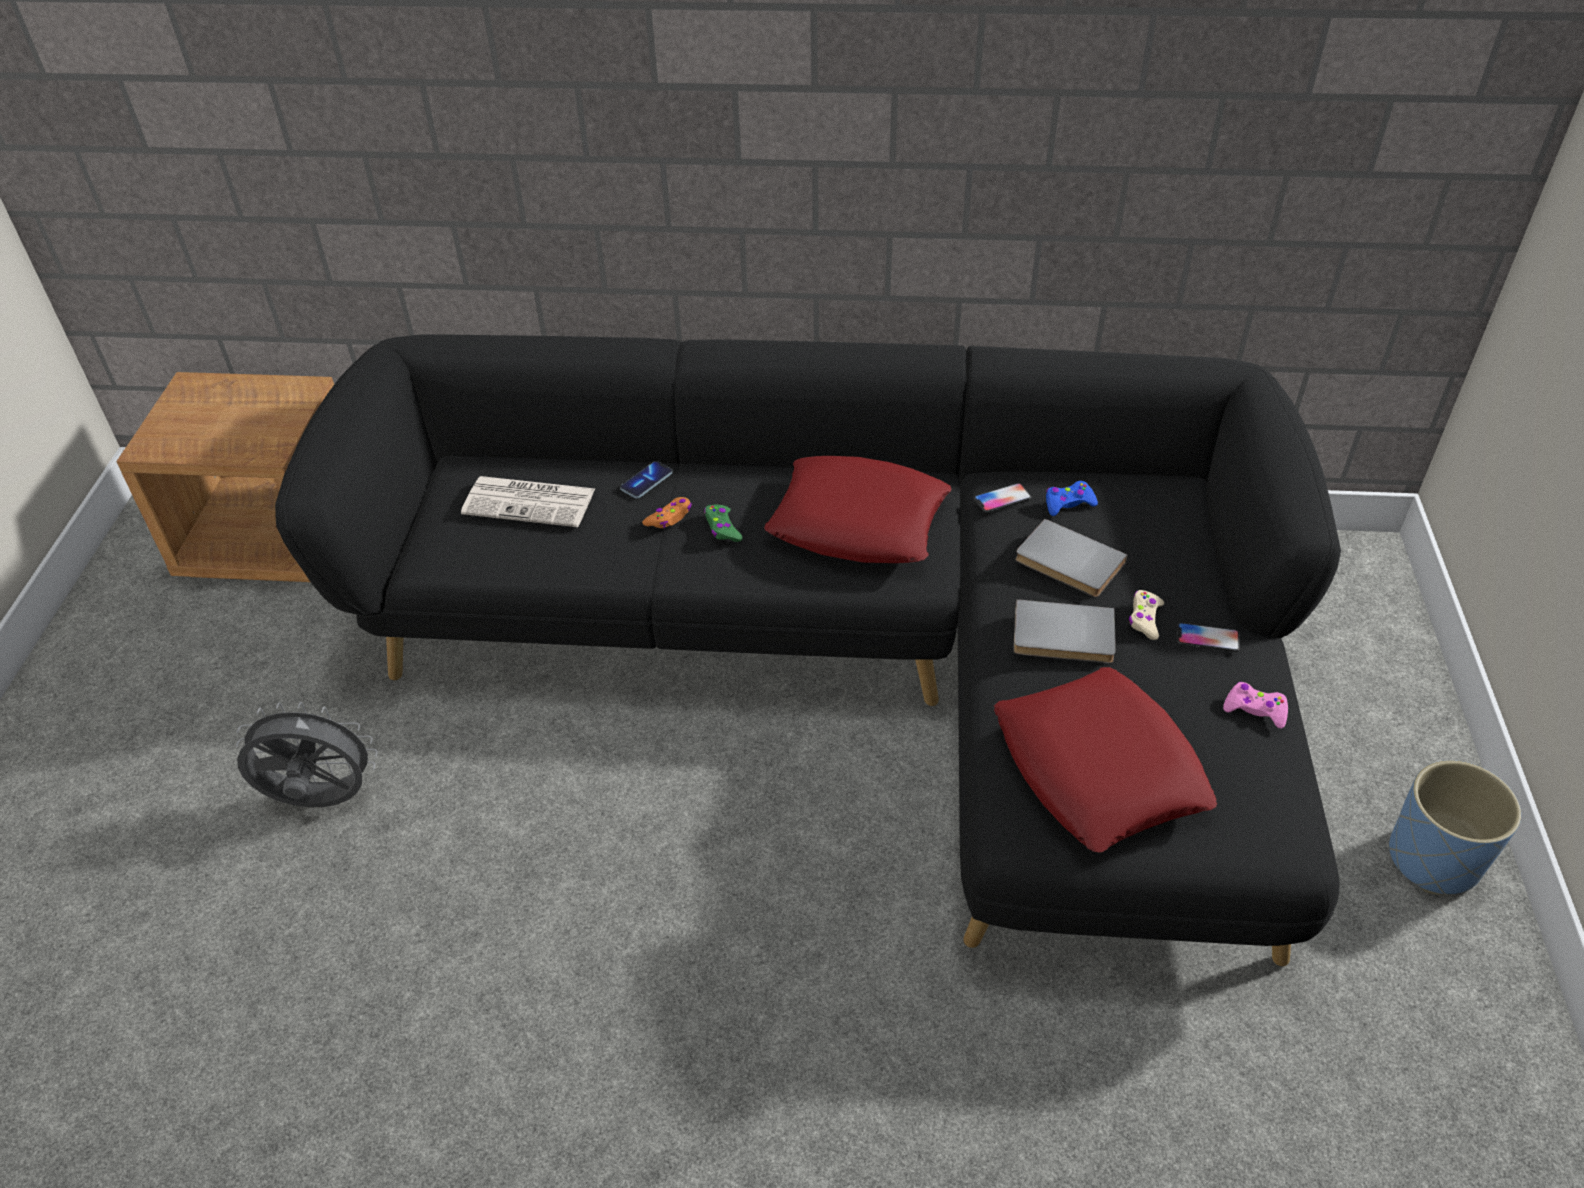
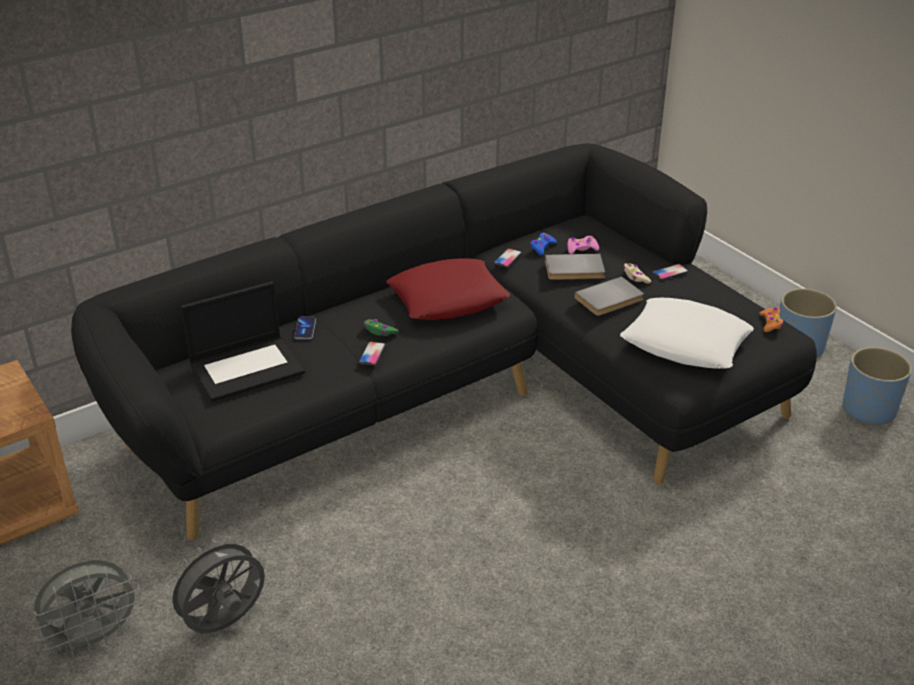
camera: 40 degrees left, 10 degrees down
newspaper [461,476,595,527] -> laptop [181,281,305,402]
orange game controller [642,497,692,528] -> orange game controller moved to [760,307,784,332]
red pillow [994,667,1217,852] -> white pillow [620,298,754,369]
pink game controller [1223,682,1288,729] -> pink game controller moved to [567,236,599,254]
none -> grey fan [32,560,142,655]
none -> phone [359,341,386,366]
none -> blue planter [842,347,912,426]

